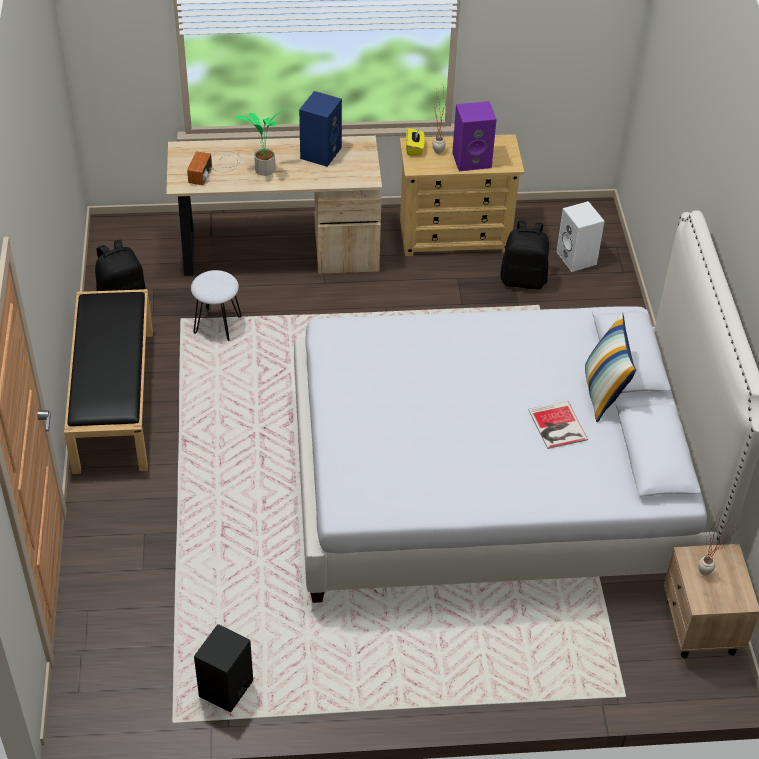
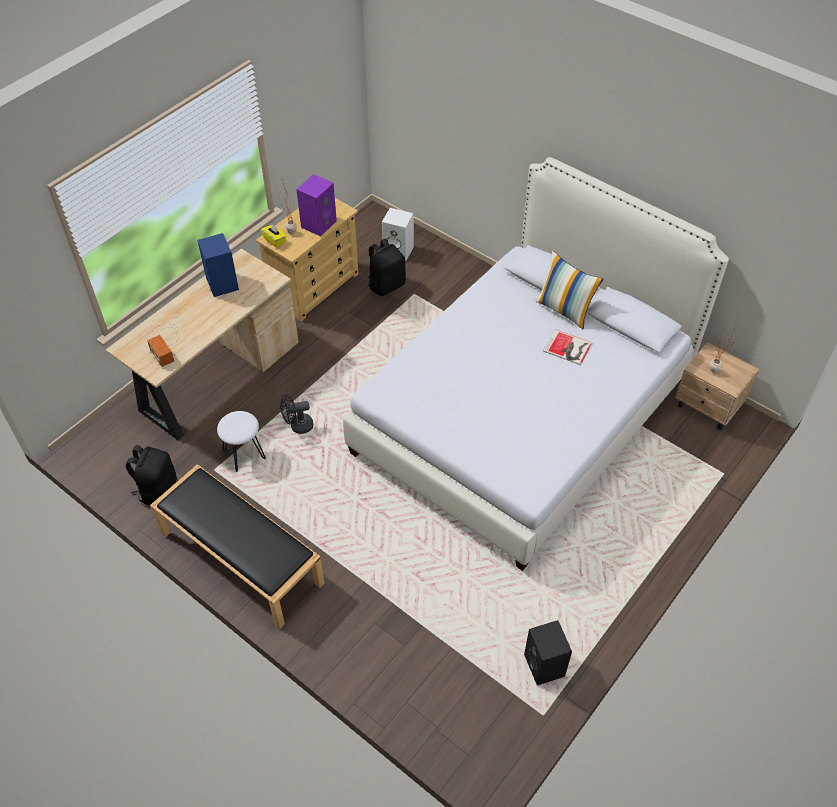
camera: 45 degrees left, 5 degrees up
potted plant [235,109,287,176] -> none
none -> black fan [280,394,313,434]

